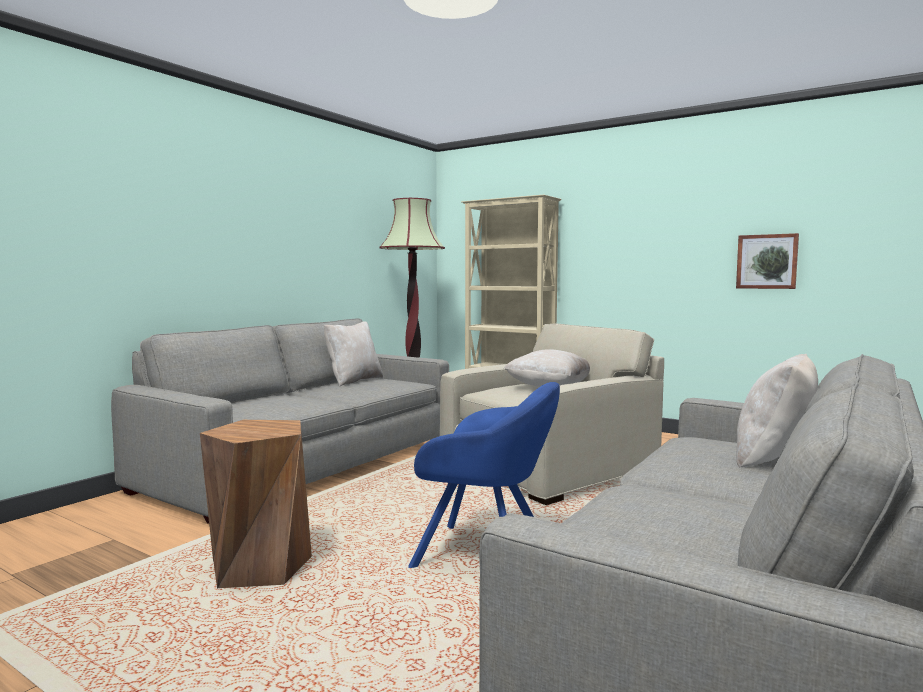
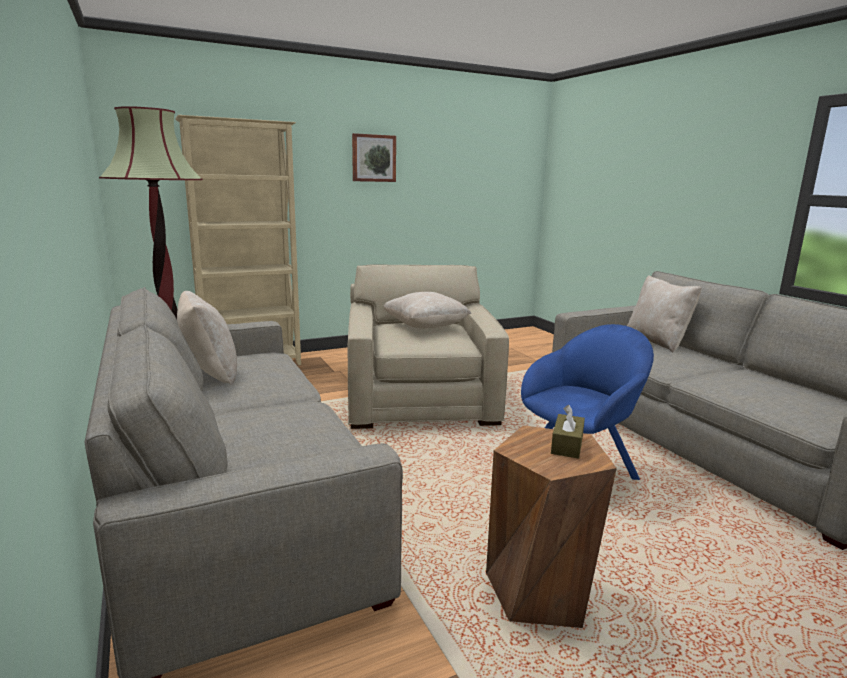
camera: 60 degrees left, 10 degrees up
picture [736,233,799,289] -> picture moved to [352,133,396,182]
none -> brown tissue box [551,405,585,459]

